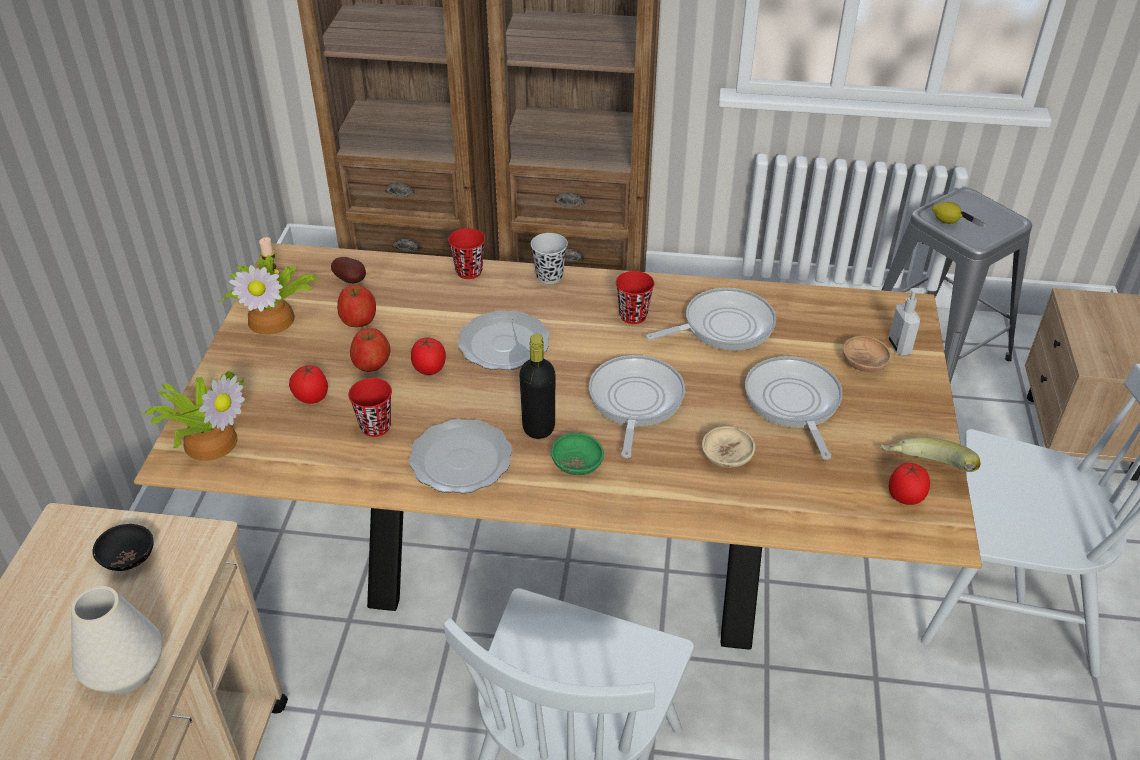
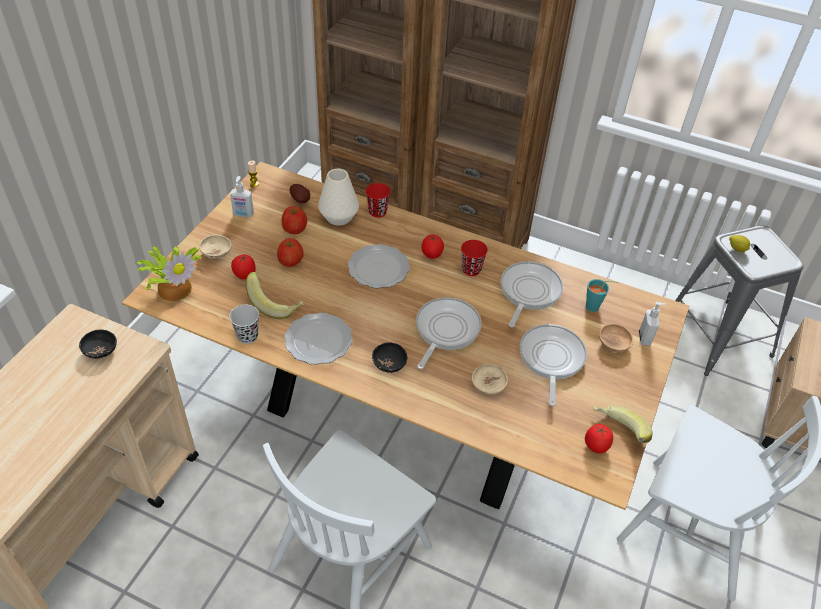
camera: 15 degrees right, 5 degrees up
white vase [71,586,162,694] -> white vase moved to [318,169,359,226]
potted plant [218,255,318,335] -> soap dispenser [230,176,254,217]
red cup [348,378,392,437] -> banana [246,272,304,319]
tomato [411,338,446,375] -> tomato moved to [421,235,444,259]
black bottle [519,334,555,439] -> none
black cup [531,233,568,284] -> black cup moved to [229,305,259,344]
green bowl [551,433,604,475] -> black bowl [372,342,407,373]
frying pan [646,288,776,350] -> frying pan turned 60 degrees counterclockwise [501,261,563,327]
none -> beige bowl [199,235,232,259]
none -> turquoise cup [586,279,618,312]

